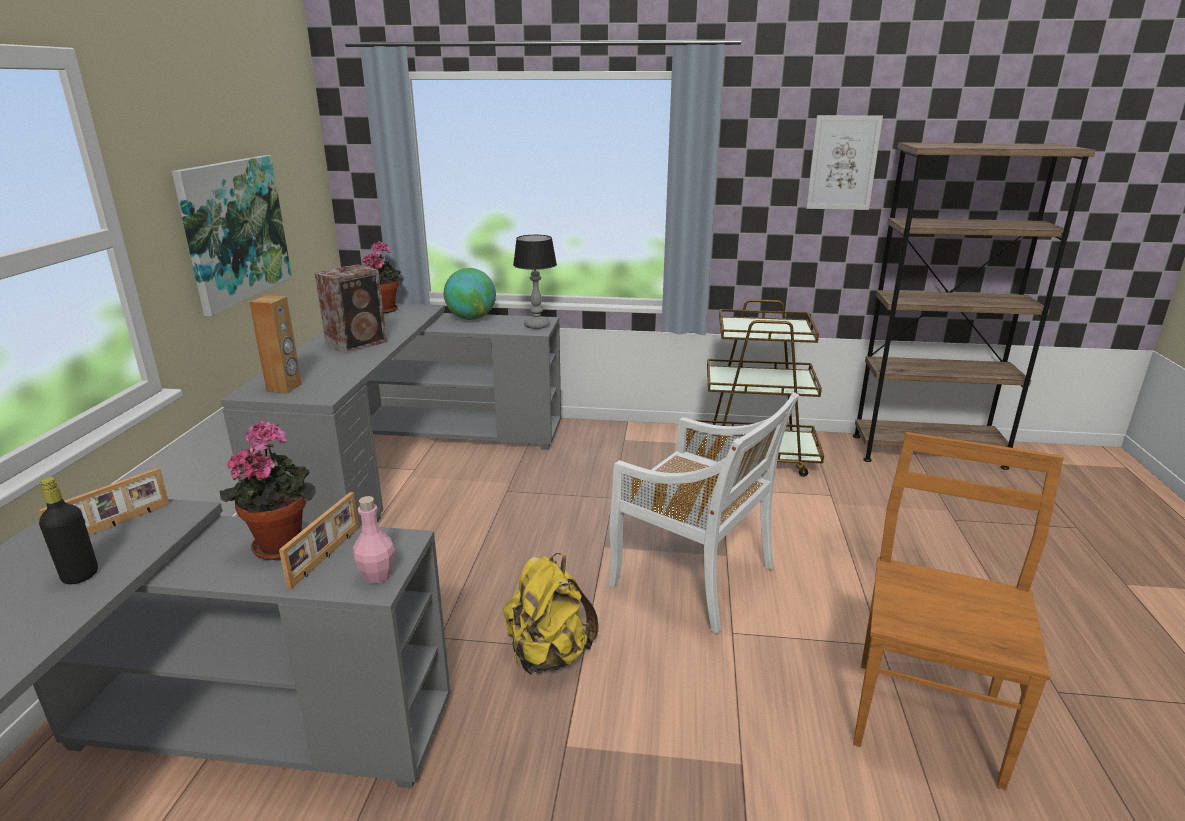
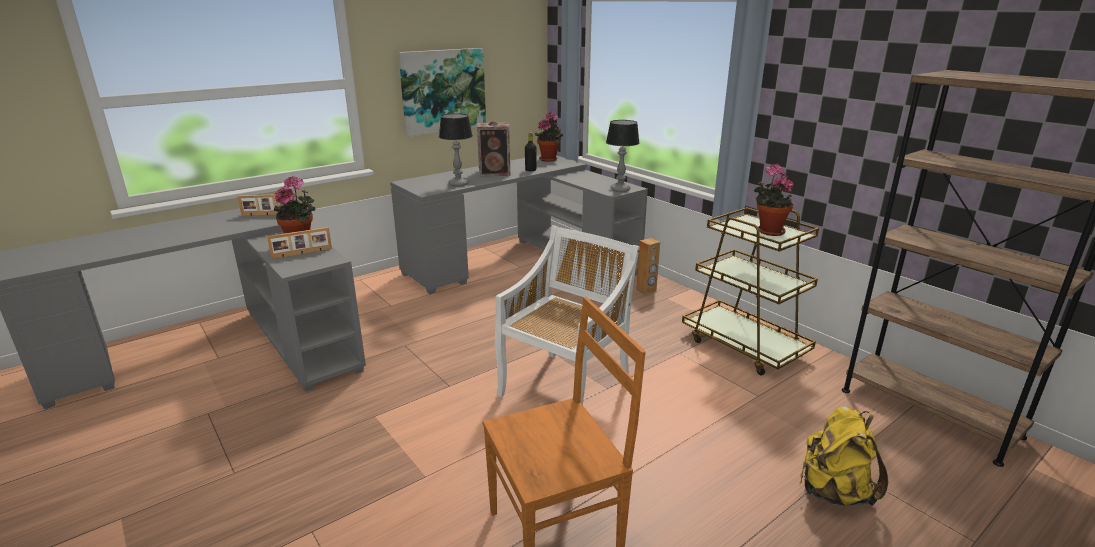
camera: 45 degrees right, 0 degrees up
black bottle [39,477,98,585] -> black bottle moved to [525,133,537,171]
brown speaker [249,295,302,394] -> brown speaker moved to [636,238,660,295]
pink bottle [353,496,395,584] -> none
globe [444,268,496,320] -> none
yellow backpack [503,553,598,674] -> yellow backpack moved to [800,406,888,506]
white chair [609,392,799,634] -> white chair turned 135 degrees counterclockwise [495,225,640,405]
picture [806,115,883,210] -> none
none -> table lamp [439,113,473,187]
none -> potted plant [753,163,793,236]

